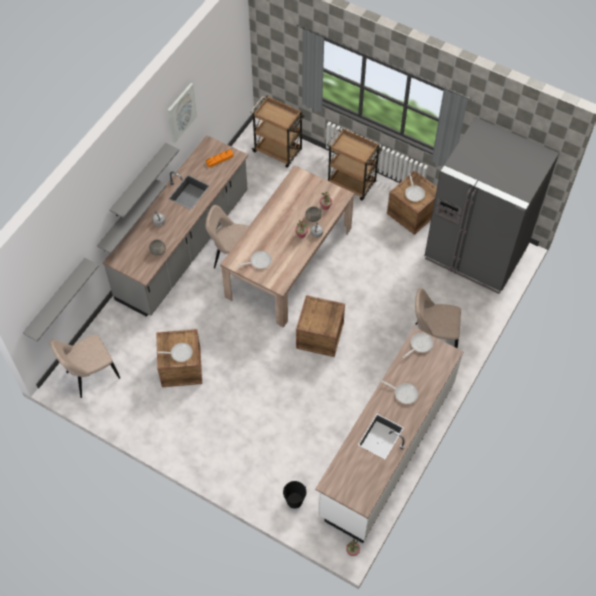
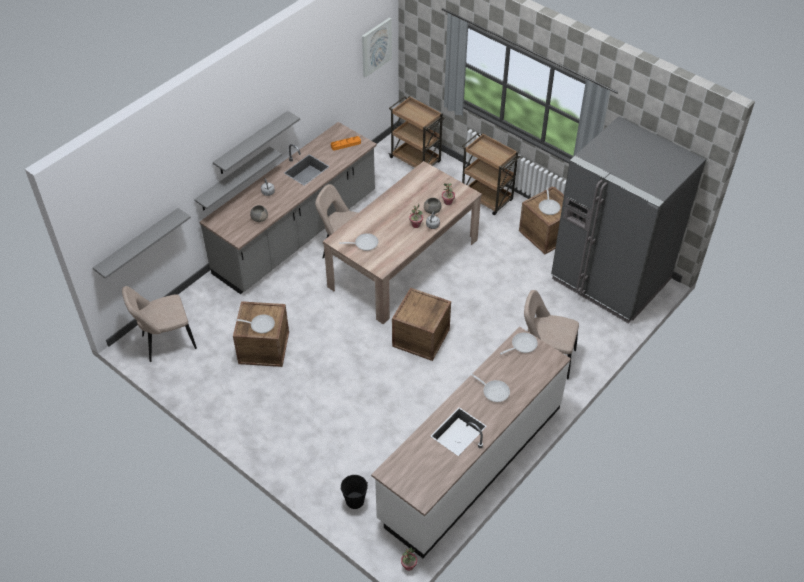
camera: 10 degrees right, 10 degrees down
picture [168,83,197,143] -> picture moved to [362,18,392,78]

